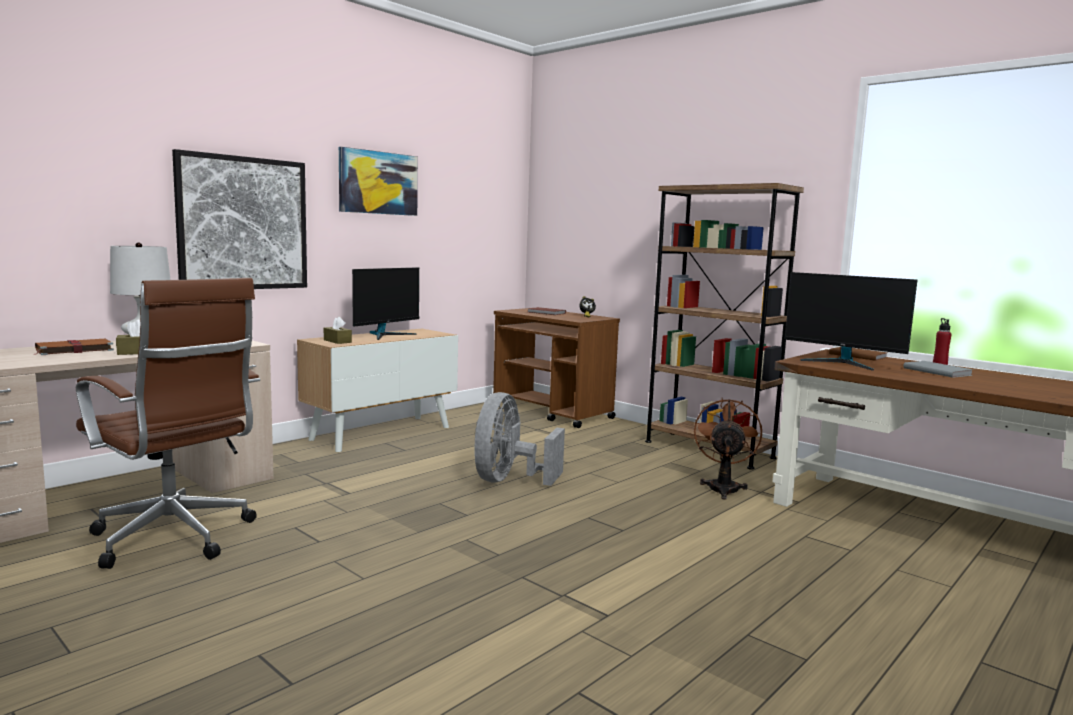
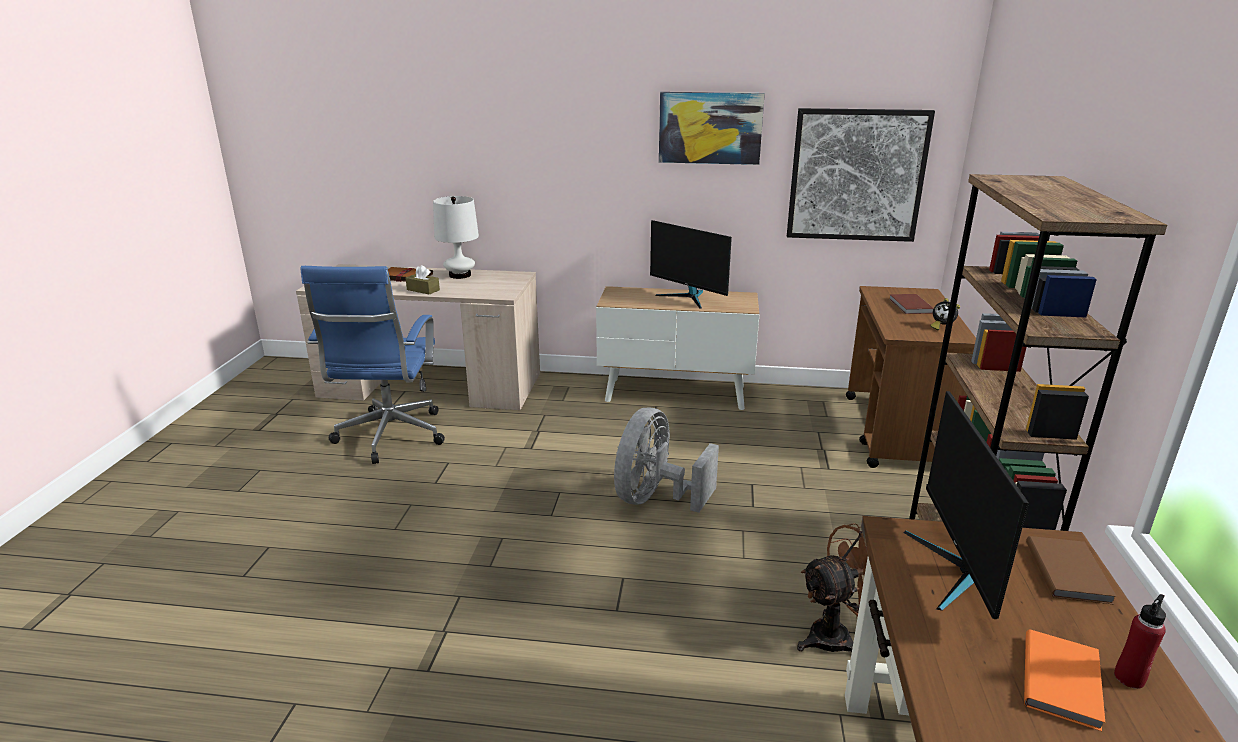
camera: 55 degrees right, 15 degrees up
brown office chair [76,278,260,569] -> blue office chair [300,266,445,464]
picture [172,149,307,289] -> picture moved to [787,108,935,242]
brown tissue box [324,316,352,344] -> none
monitor [352,267,419,340] -> monitor turned 45 degrees clockwise [650,220,732,309]
grey fan [474,392,565,486] -> grey fan turned 45 degrees counterclockwise [614,408,719,513]
grey book [903,361,973,378] -> orange book [1024,629,1105,731]

